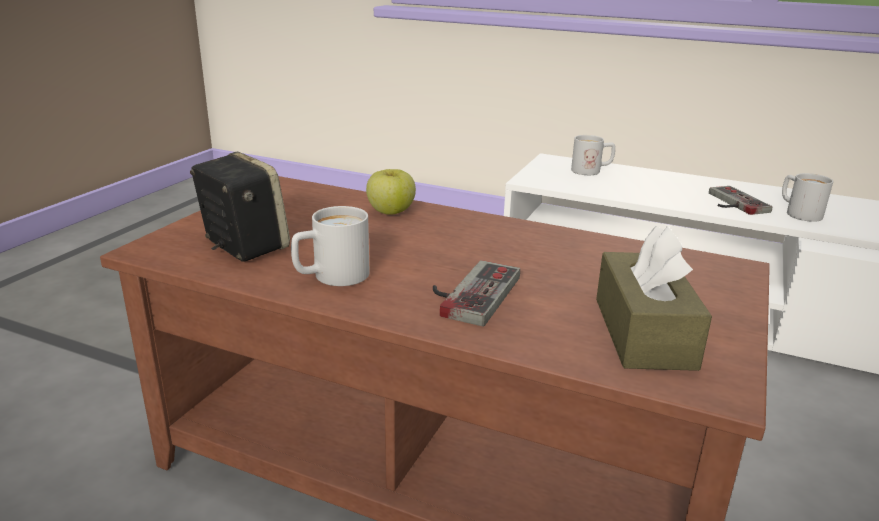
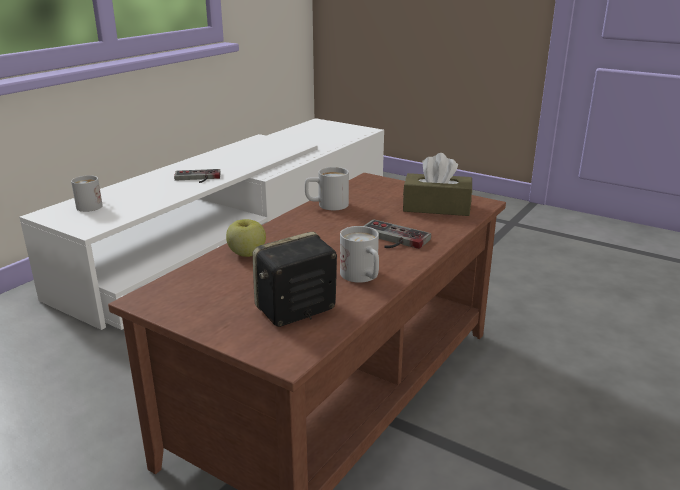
camera: 80 degrees left, 0 degrees up
white mug [782,173,833,222] -> white mug moved to [305,167,349,210]

